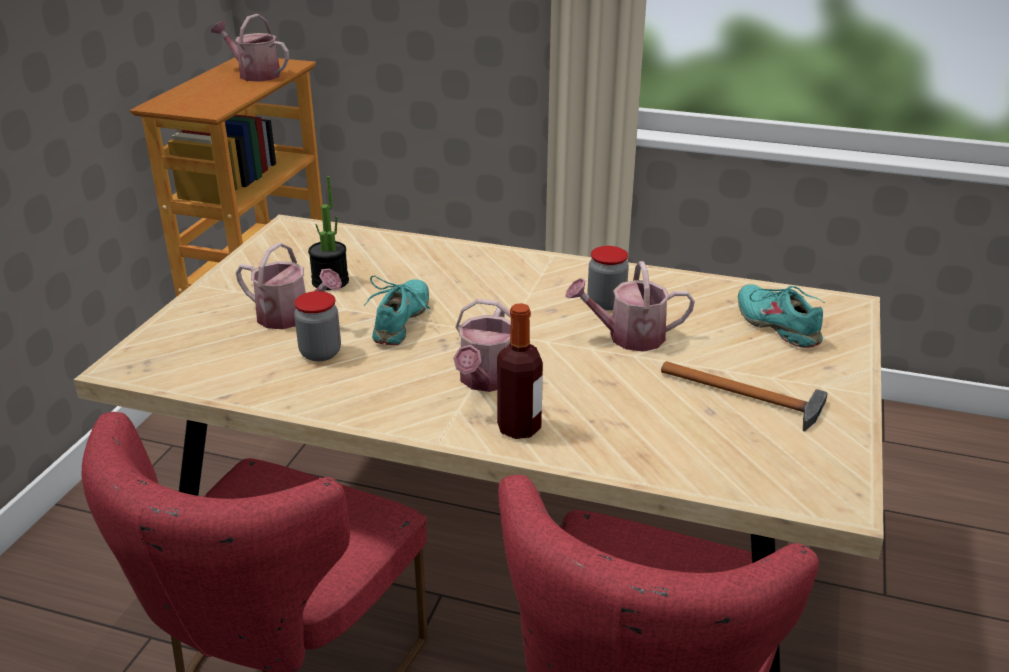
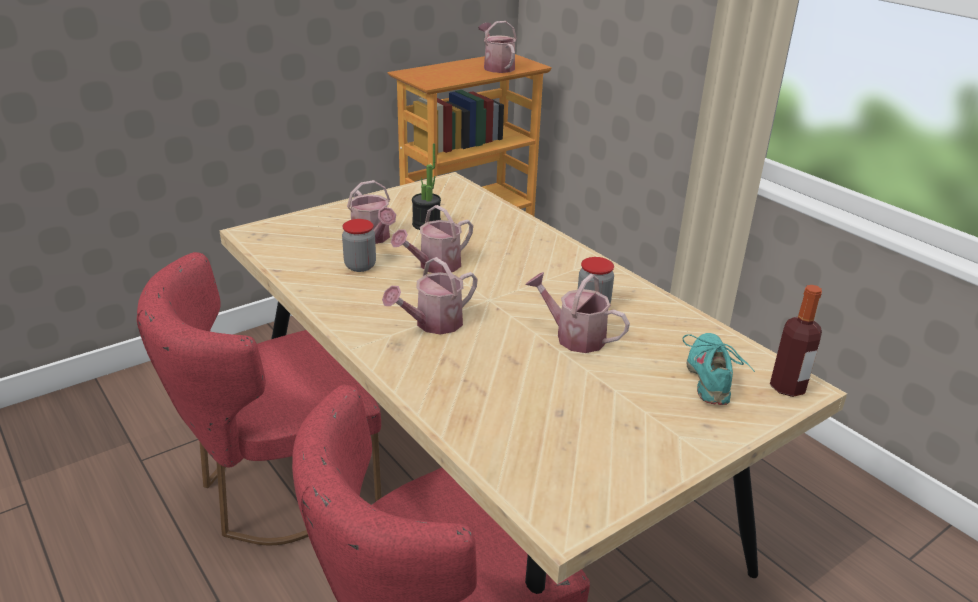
camera: 35 degrees right, 0 degrees up
turquoise shoe [364,275,430,345] -> watering can [391,205,473,273]
bottle [497,303,543,439] -> bottle moved to [770,285,822,397]
hammer [661,361,828,431] -> none

